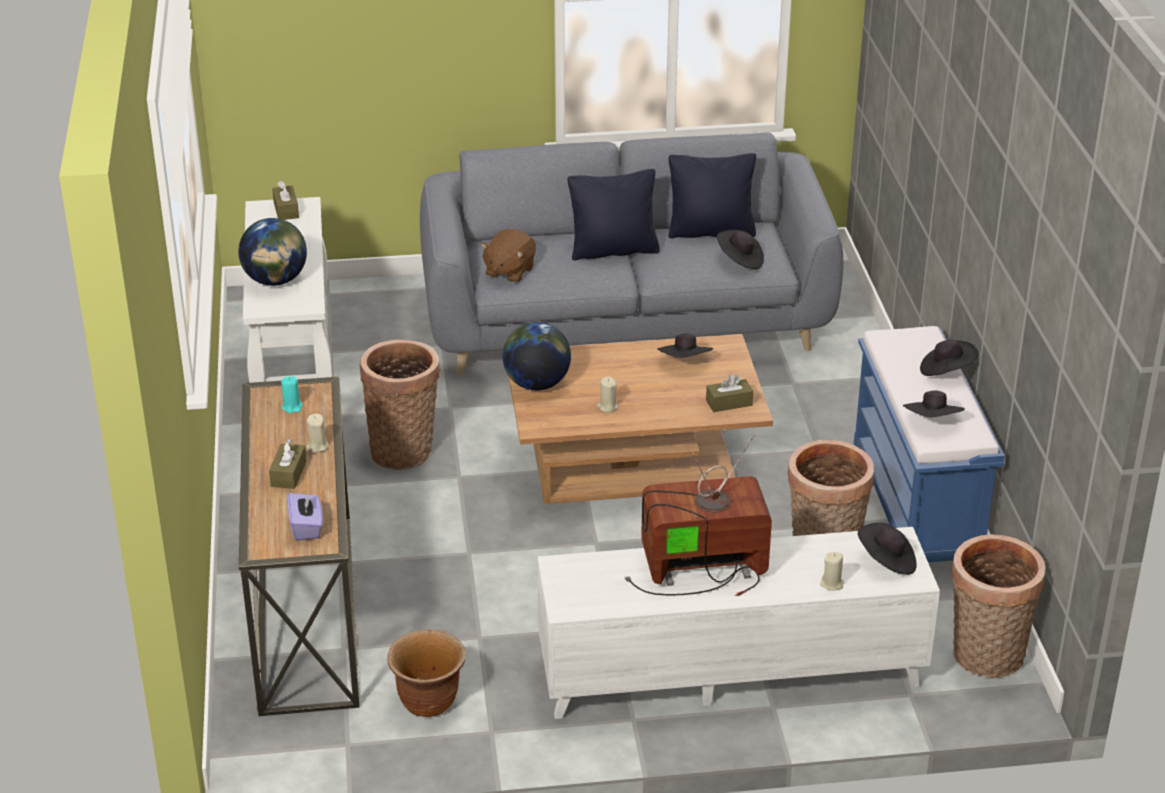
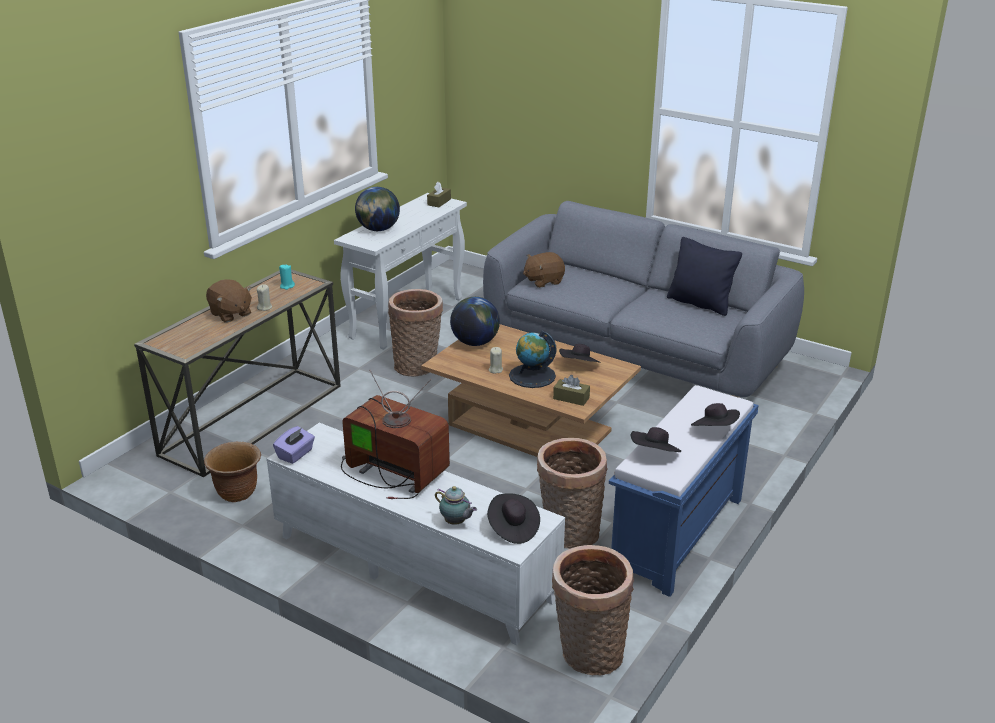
camera: 40 degrees right, 5 degrees down
brown tissue box [269,439,307,489] -> brown plush toy [206,279,252,322]
purple tissue box [287,491,323,541] -> purple tissue box moved to [273,426,315,464]
black pillow [567,169,660,261] -> none
black hat [717,230,764,269] -> none
beige candle [820,552,844,591] -> teapot [435,486,477,525]
none -> globe [509,330,556,388]

